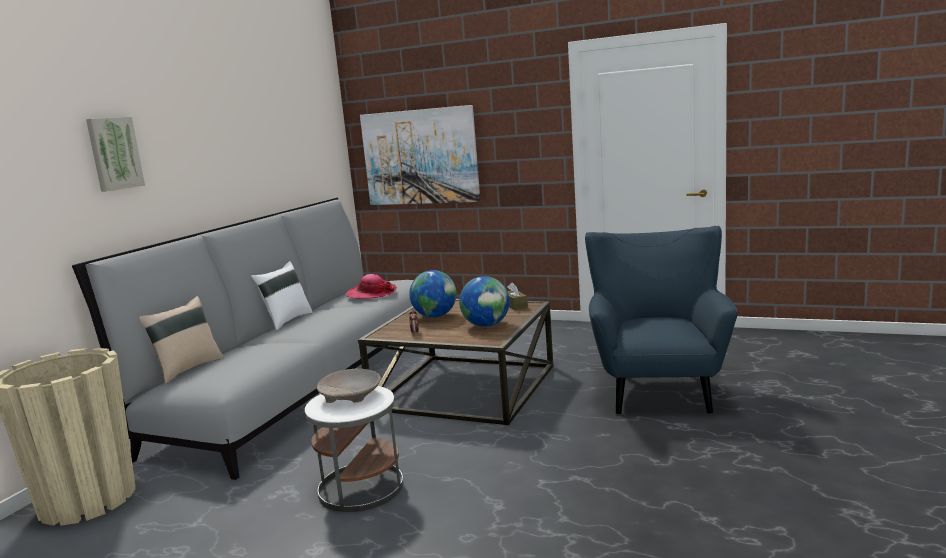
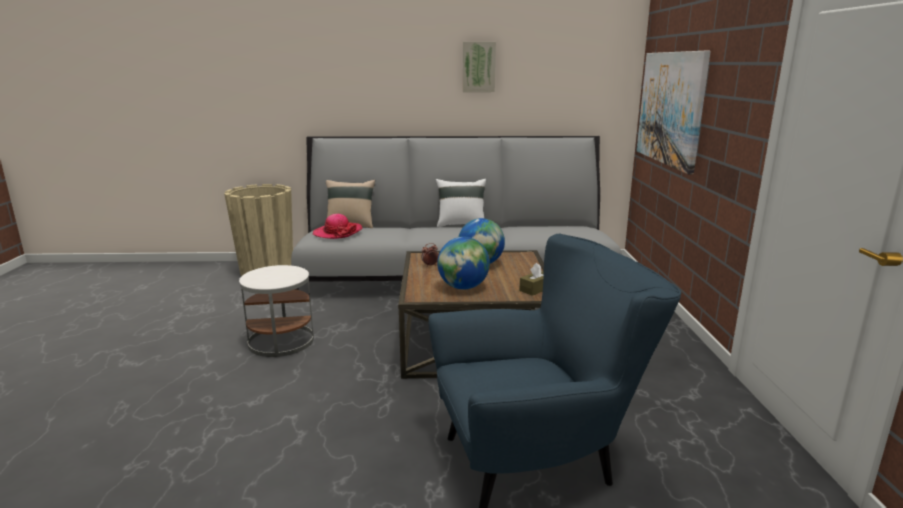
camera: 65 degrees right, 5 degrees up
picture [86,117,145,192] -> picture moved to [463,42,496,92]
beige bowl [317,369,381,403] -> none
hat [346,274,397,299] -> hat moved to [313,214,363,239]

